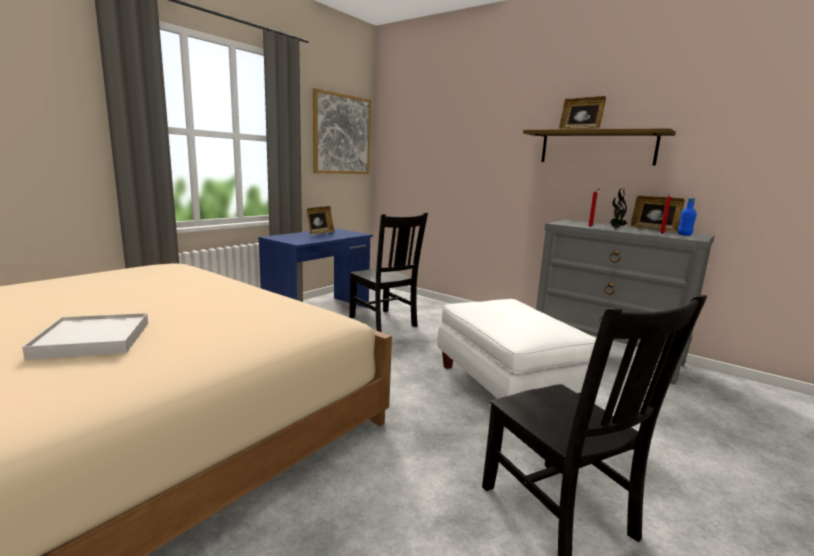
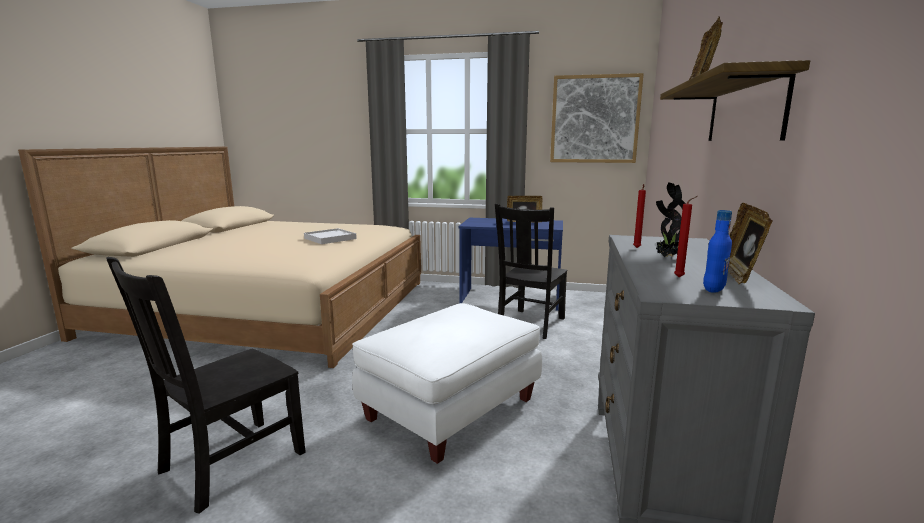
camera: 65 degrees right, 0 degrees up
white tray [22,313,148,360] -> white tray moved to [304,228,357,244]

